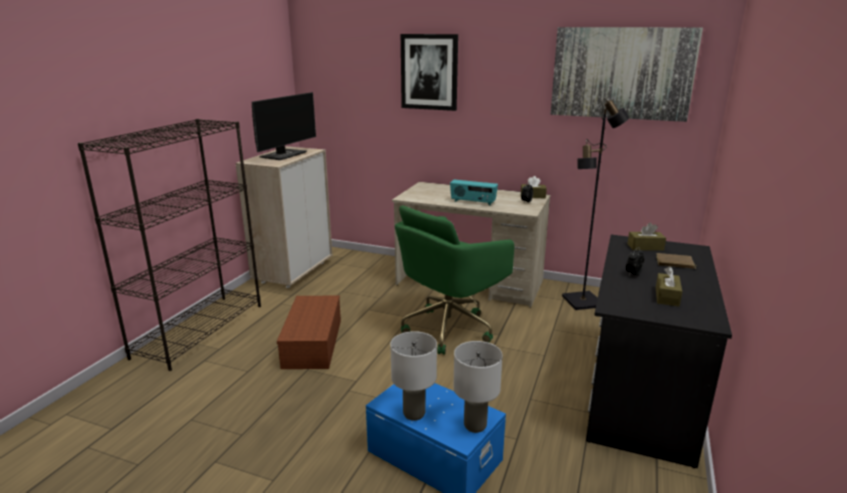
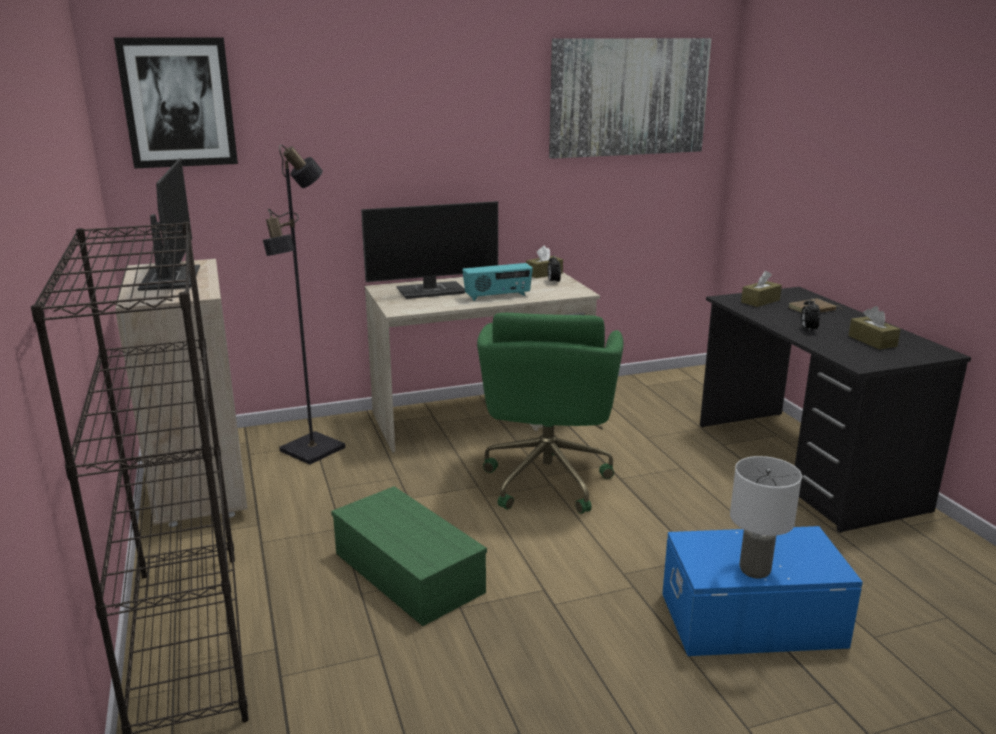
camera: 40 degrees left, 0 degrees up
brown storage box [277,296,341,369] -> green storage box [331,486,487,626]
picture [401,34,458,111] -> picture moved to [114,38,238,169]
white table lamp [453,341,503,433] -> none
black floor lamp [562,98,630,310] -> black floor lamp moved to [263,145,345,465]
none -> monitor [361,201,498,299]

